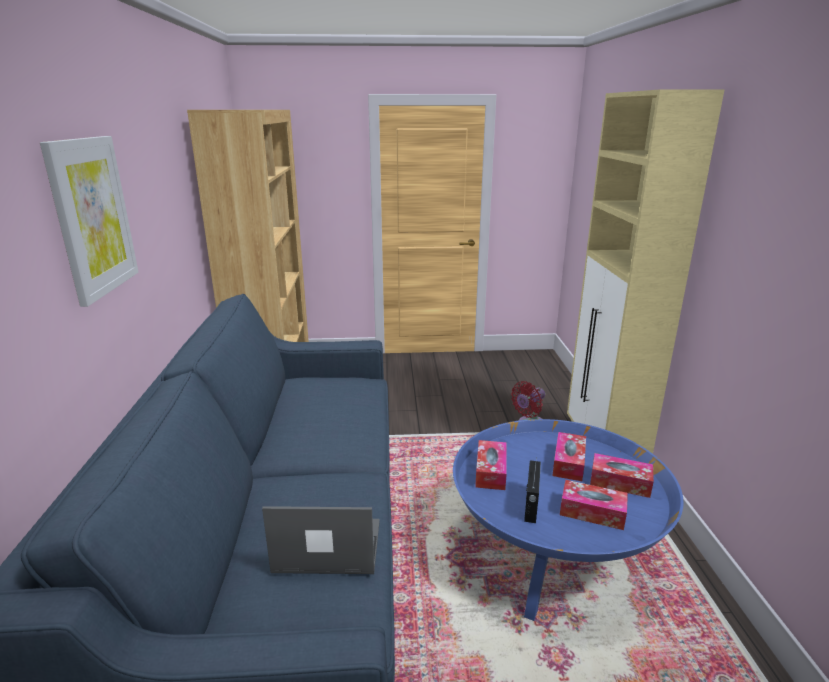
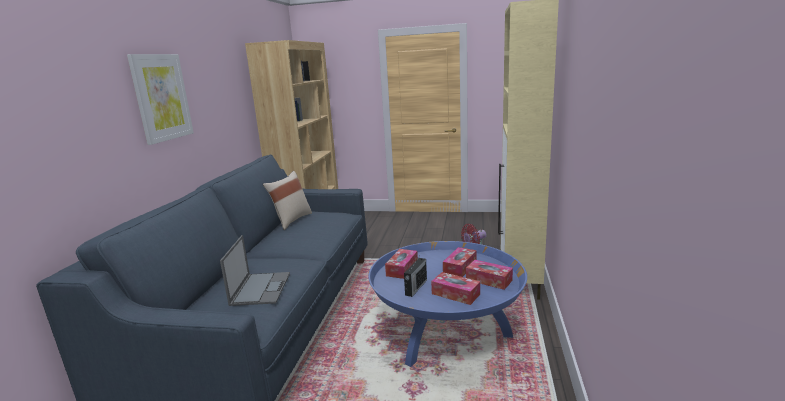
camera: 15 degrees right, 5 degrees down
laptop [262,506,380,574] -> laptop turned 75 degrees clockwise [220,235,290,306]
none -> beige pillow [263,171,312,230]

